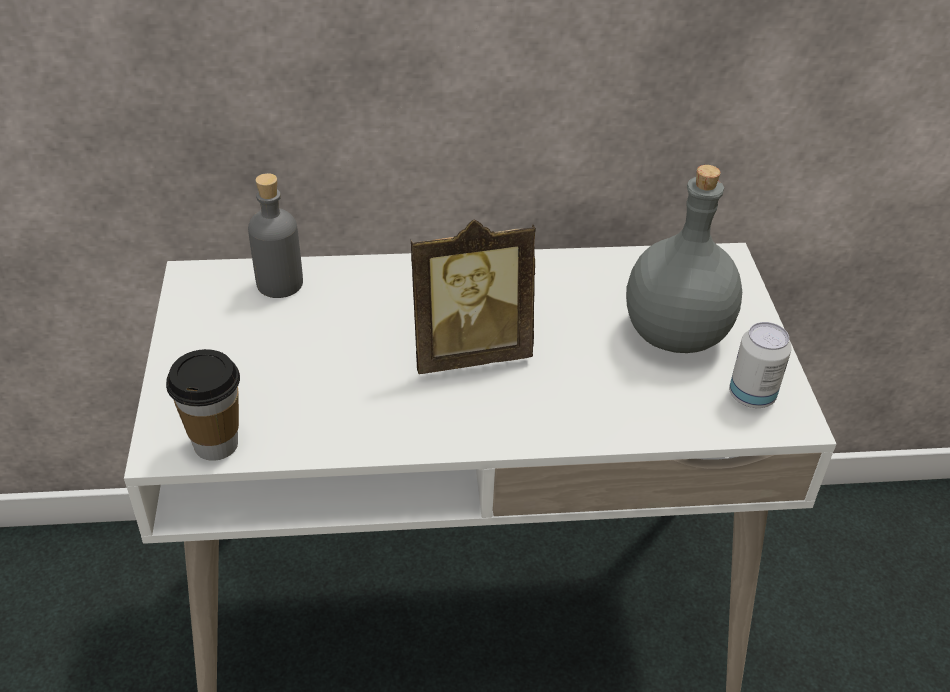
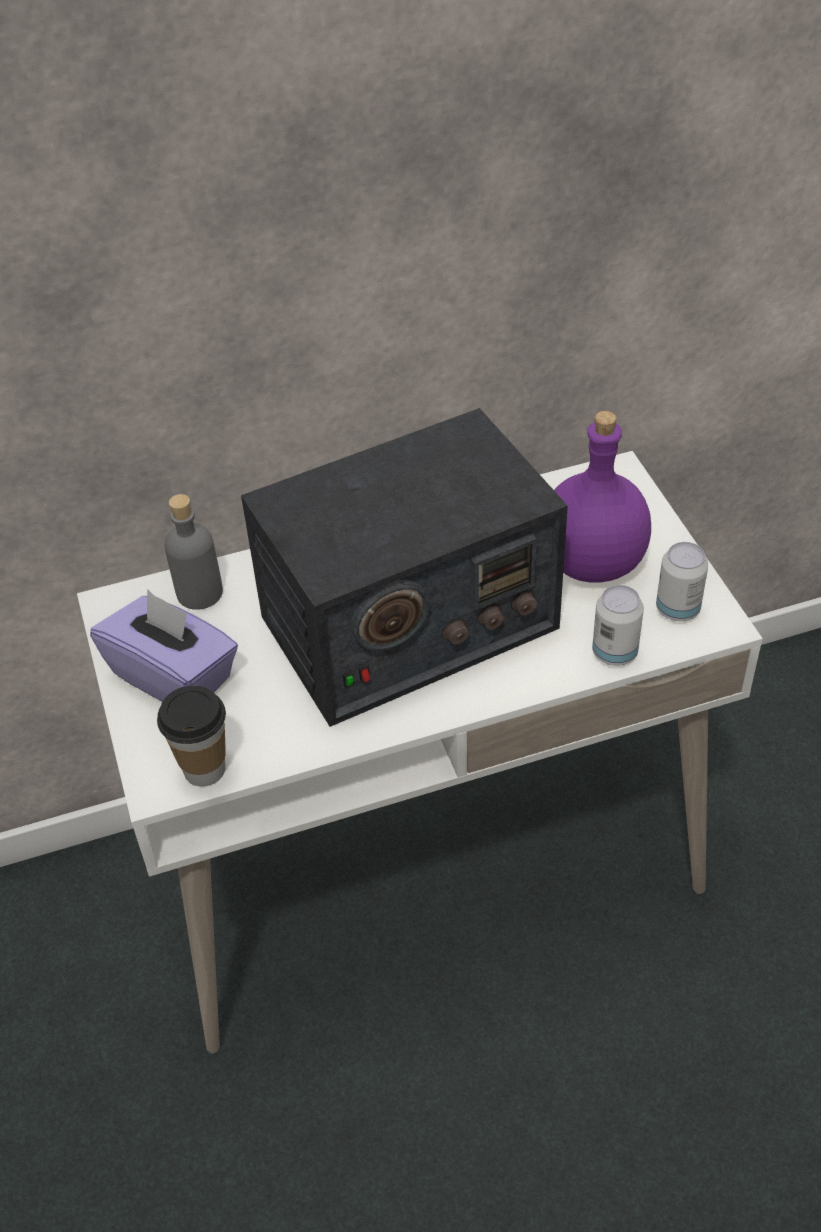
camera: 10 degrees left, 5 degrees up
picture frame [411,219,536,374] -> radio [241,408,568,727]
grey bottle [626,165,742,353] -> purple bottle [554,411,651,583]
none -> purple tissue box [90,589,238,702]
none -> can [592,585,644,666]

